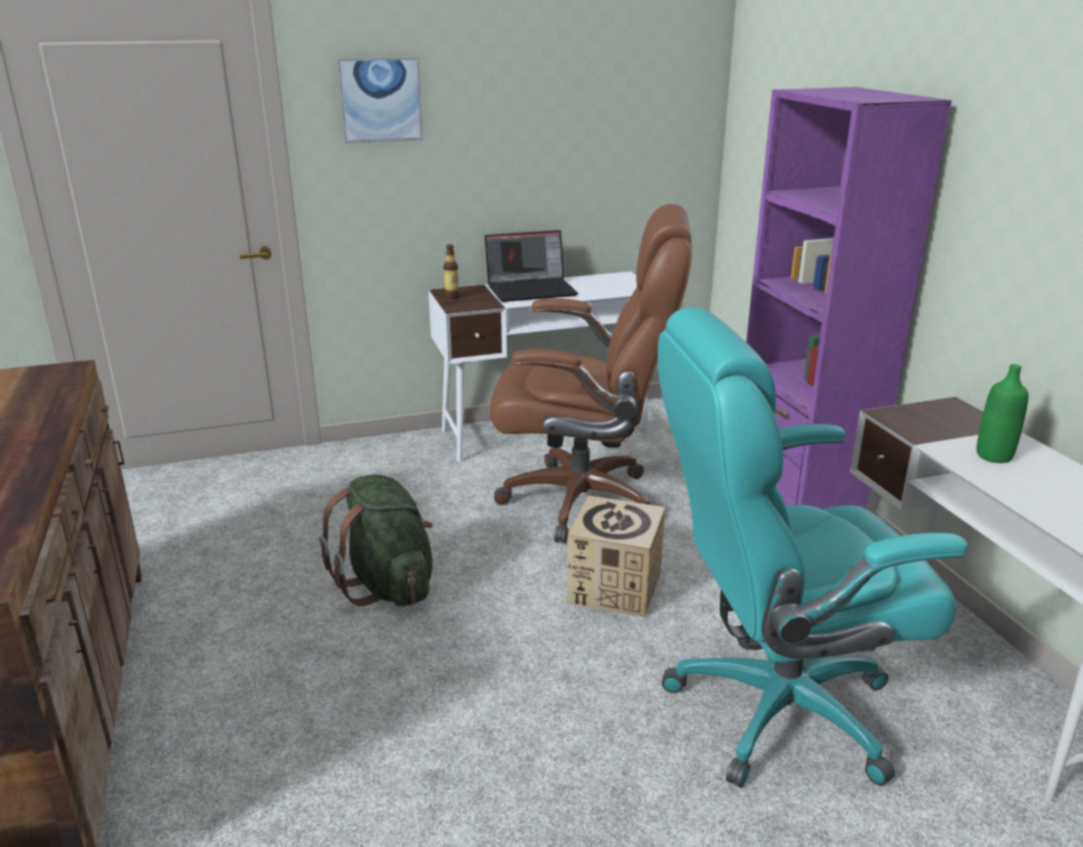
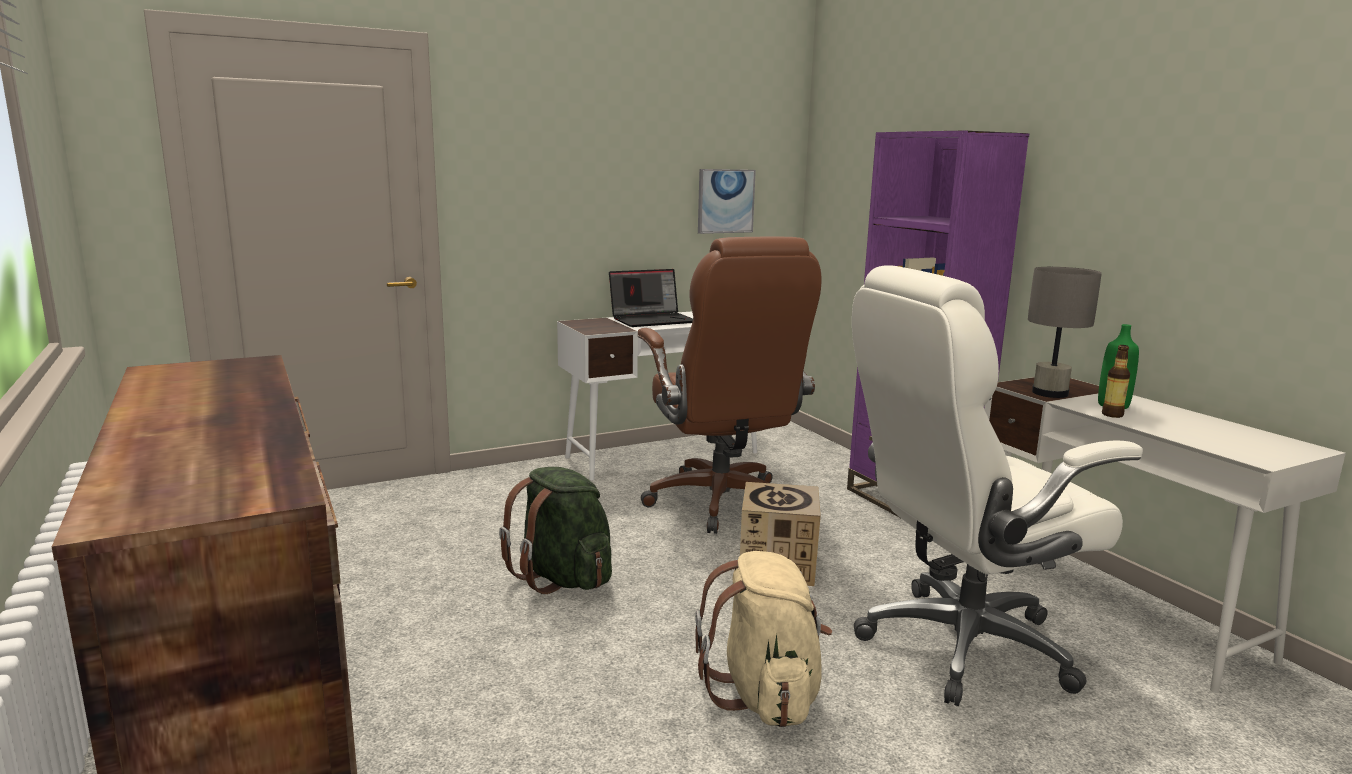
camera: 10 degrees left, 10 degrees down
picture [337,57,423,143] -> picture moved to [698,169,756,234]
bottle [443,244,459,299] -> bottle moved to [1102,345,1130,418]
brown office chair [490,204,692,543] -> brown office chair turned 75 degrees clockwise [638,237,821,534]
turquoise office chair [658,307,968,788] -> white office chair [852,266,1143,706]
none -> beige backpack [695,551,832,727]
none -> grey table lamp [1028,267,1102,398]

